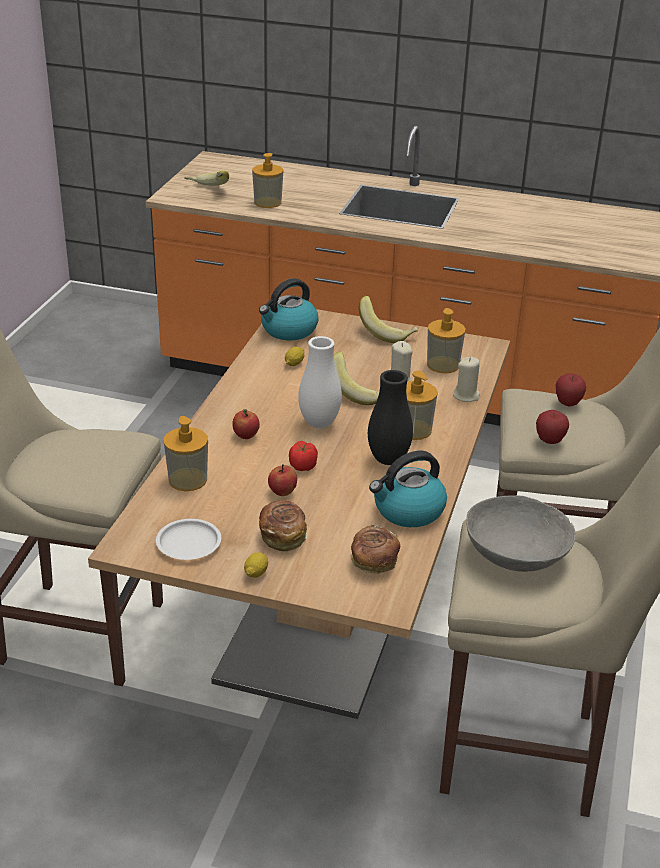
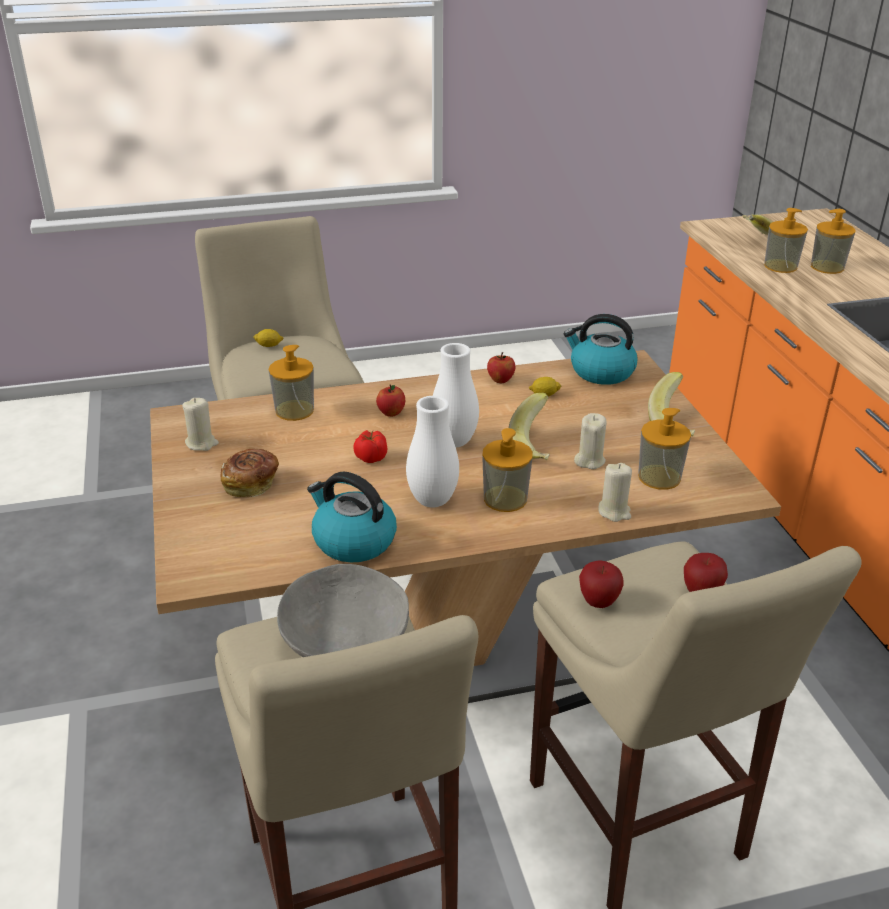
camera: 60 degrees right, 0 degrees up
white plate [156,519,221,560] -> beige candle [182,398,219,451]
lemon [244,553,268,578] -> lemon moved to [253,329,283,347]
apple [268,464,297,496] -> apple moved to [487,352,515,383]
bread [350,525,400,574] -> none
black vase [368,370,413,465] -> white vase [406,396,459,508]
none -> soap dispenser [811,209,855,274]

